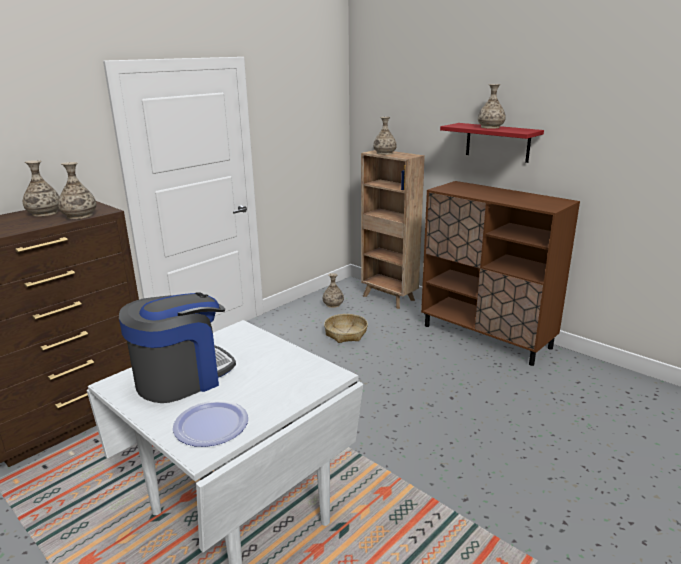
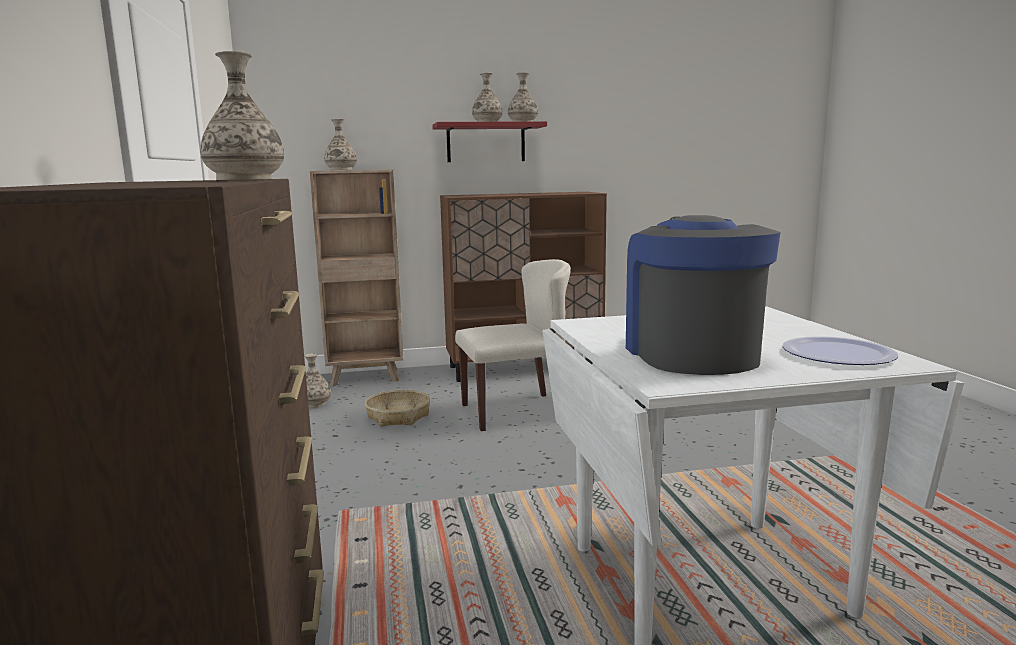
camera: 55 degrees left, 10 degrees down
vase [23,160,60,217] -> vase moved to [508,73,538,122]
none -> beige chair [455,259,571,431]

